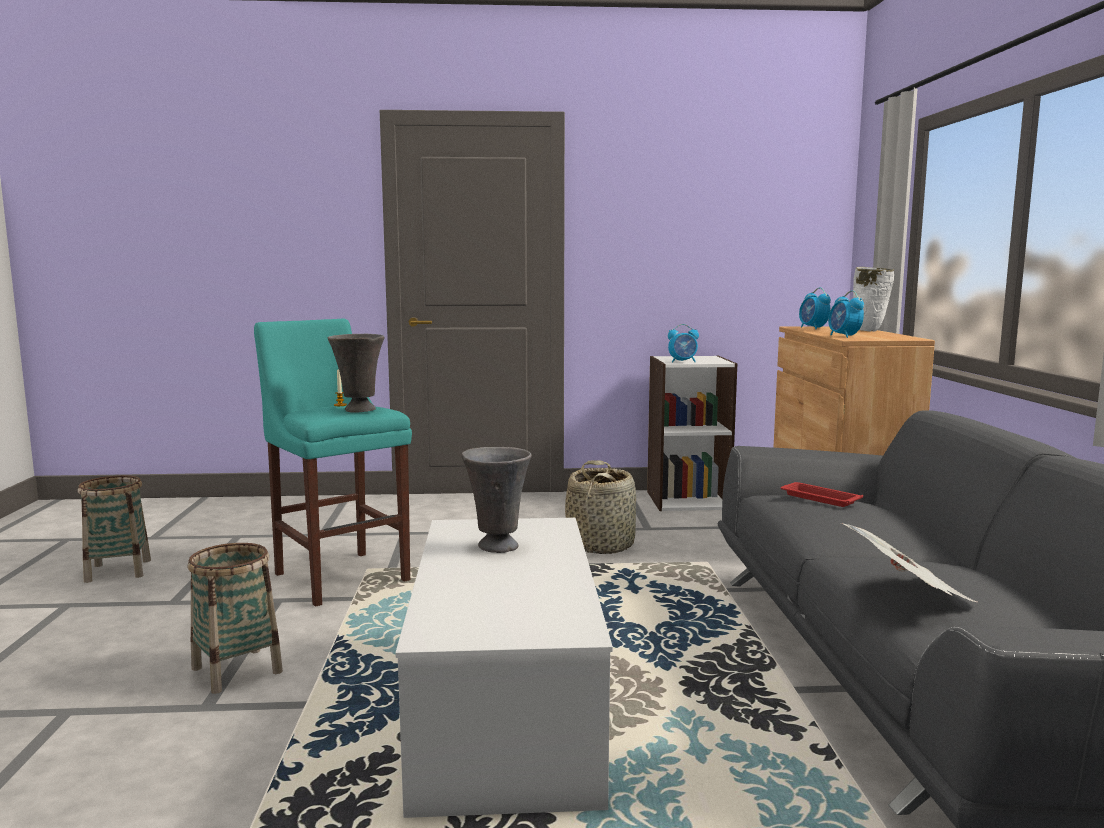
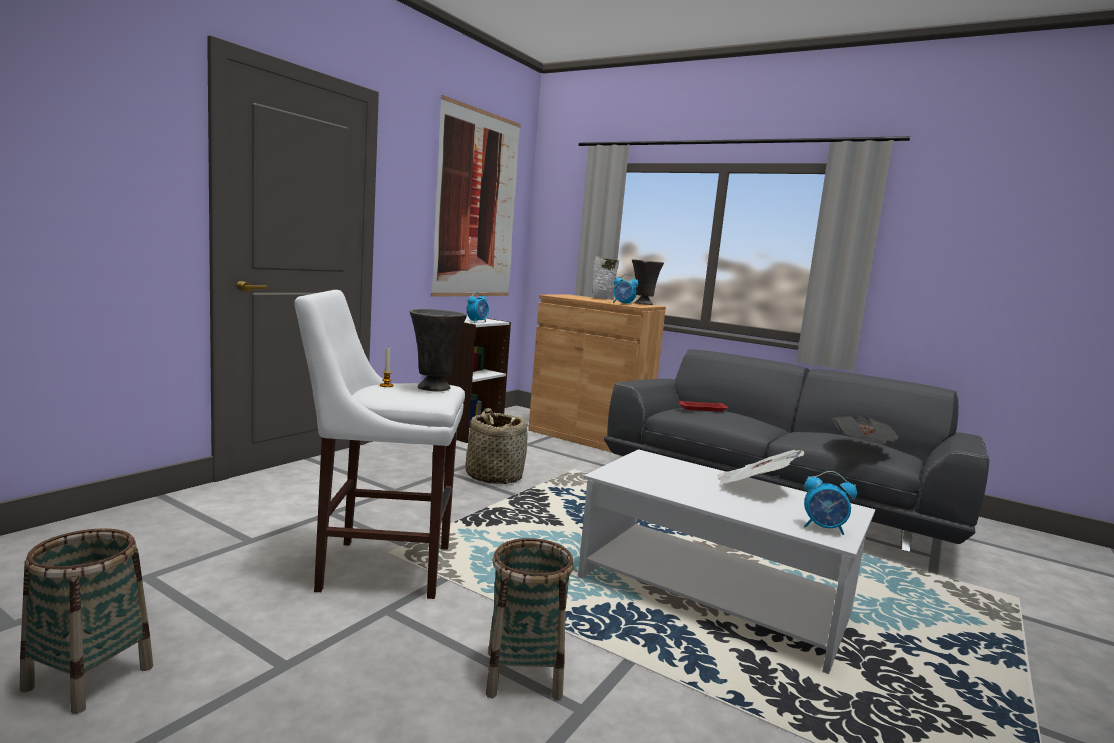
camera: 55 degrees left, 0 degrees up
turquoise stool [254,319,412,607] -> white stool [294,290,465,599]
grey vase [461,447,532,553] -> grey vase moved to [632,259,664,305]
alarm clock [799,287,831,329] -> alarm clock moved to [804,471,857,535]
none -> picture [431,95,521,297]
none -> newspaper [717,450,804,485]

